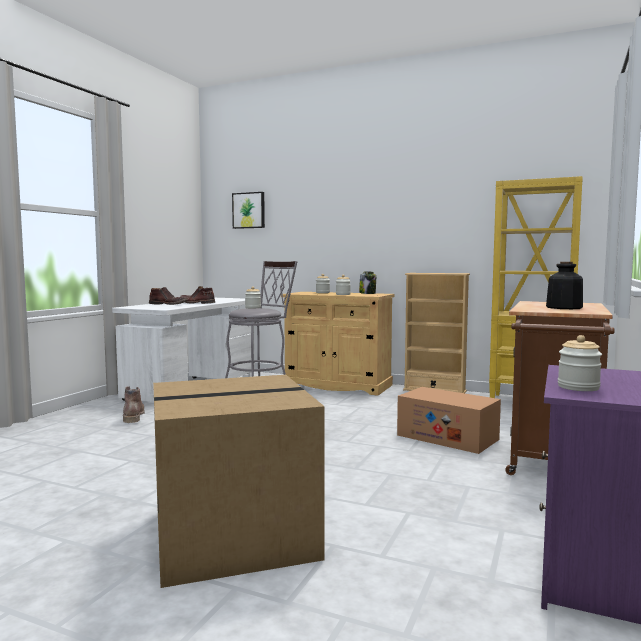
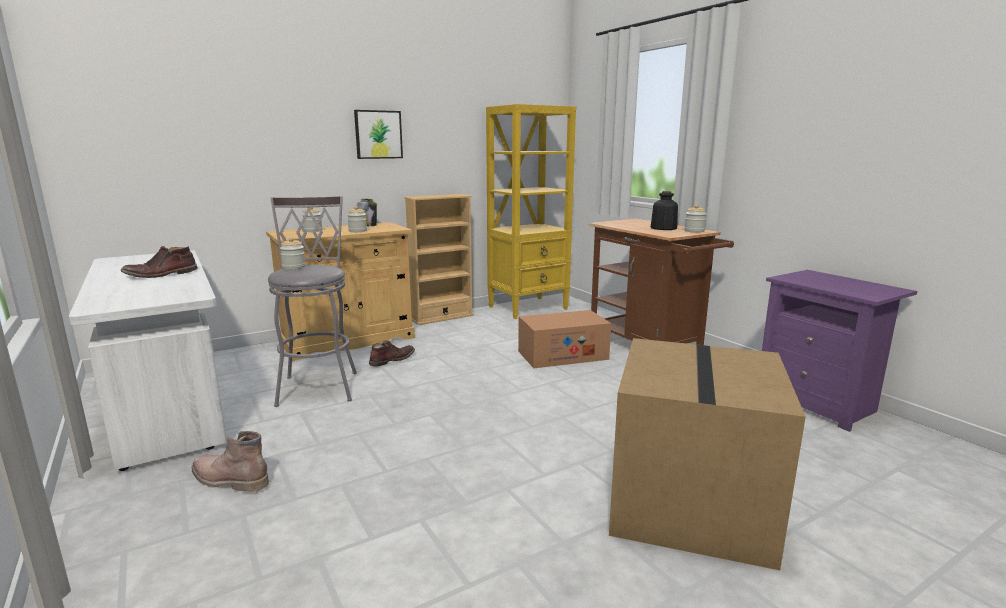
camera: 55 degrees left, 10 degrees up
brown boot [149,287,188,305] -> brown boot moved to [369,340,415,367]
picture [232,192,265,229] -> picture moved to [354,110,403,159]
jar [558,335,602,391] -> jar moved to [684,205,706,233]

